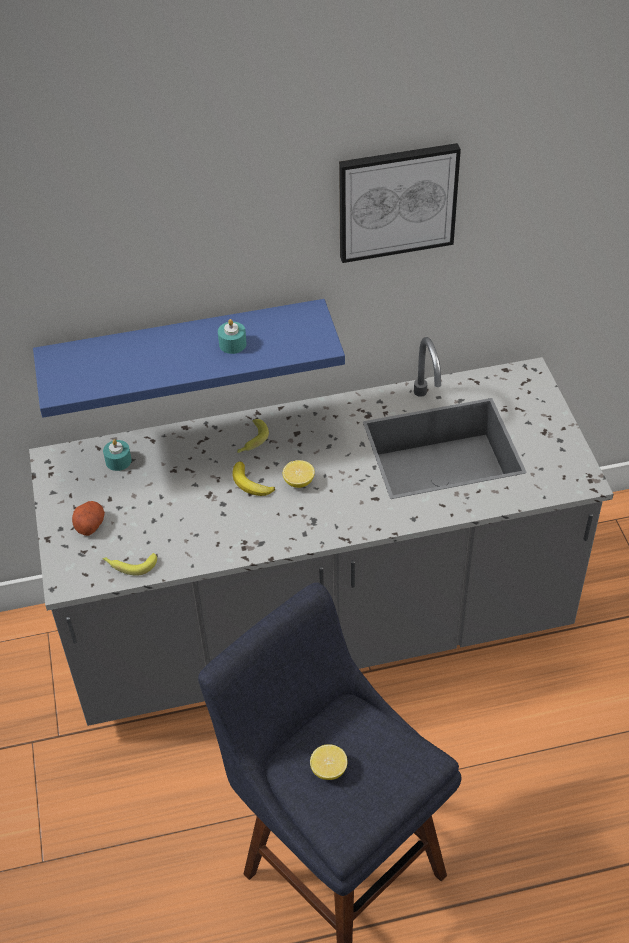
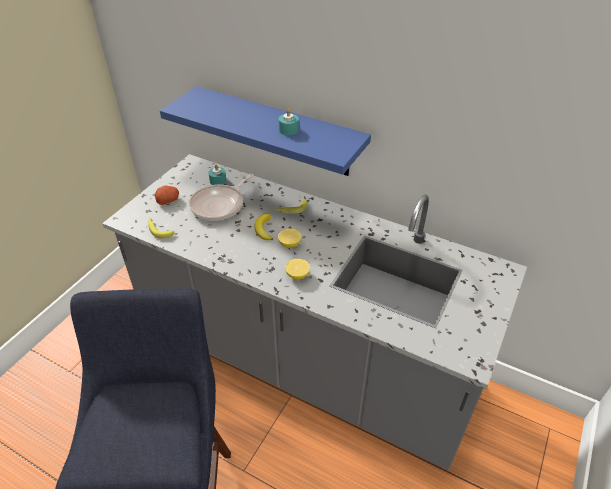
camera: 40 degrees right, 5 degrees down
lemon [310,744,348,780] -> lemon moved to [285,259,310,280]
picture [339,143,461,263] -> none
none -> frying pan [189,174,254,221]

